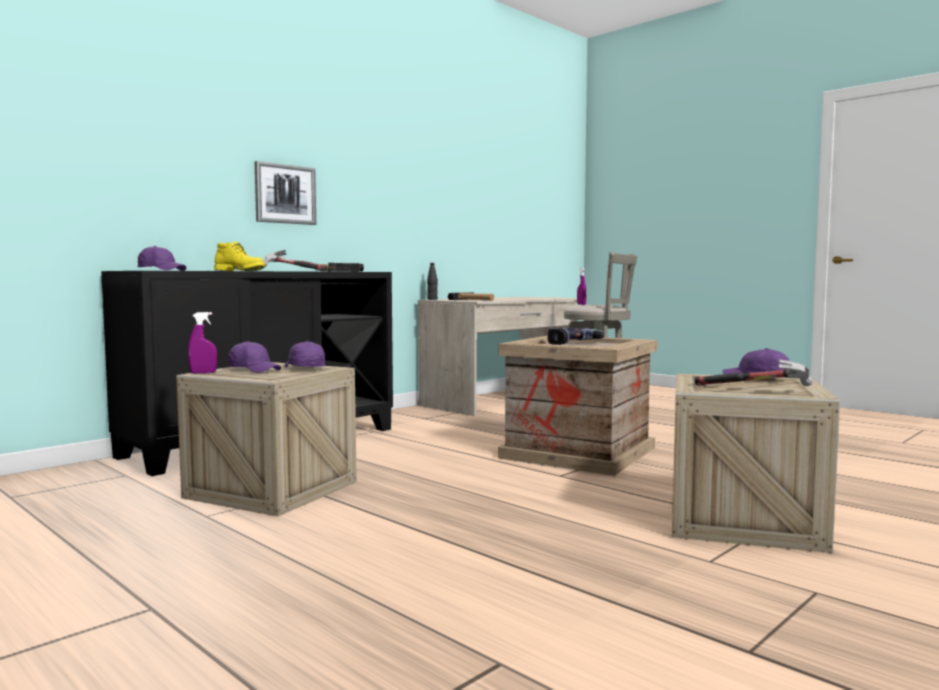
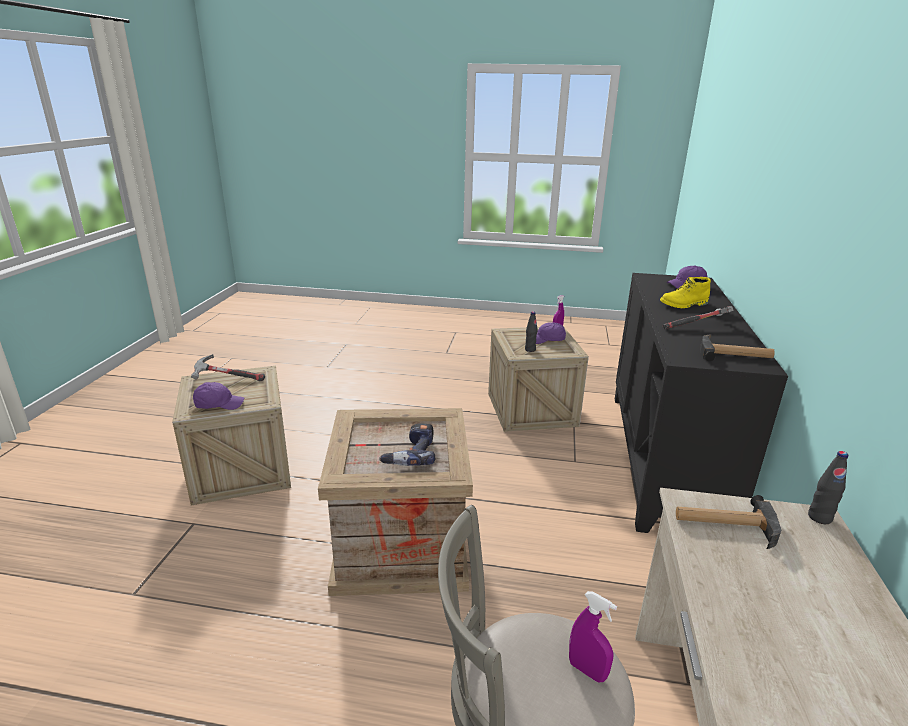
camera: 145 degrees right, 20 degrees up
picture [255,161,316,225] -> none
purple cap [284,341,325,368] -> black bottle [525,311,538,352]

